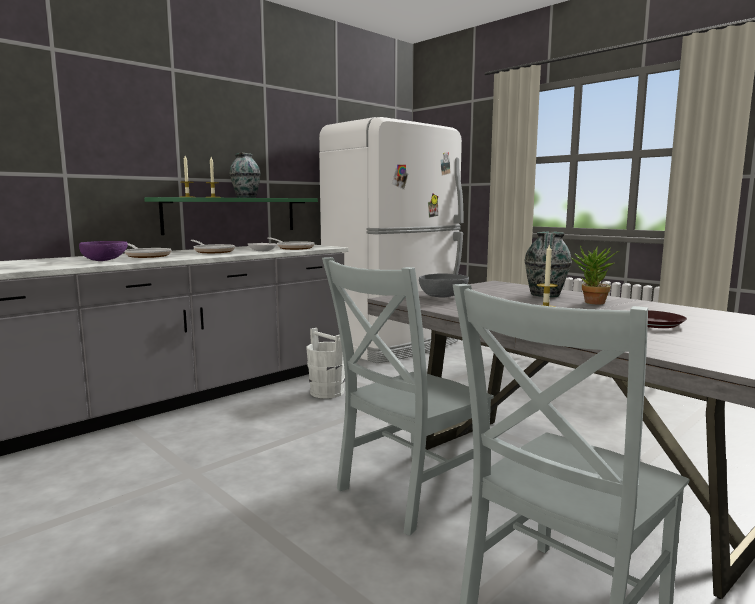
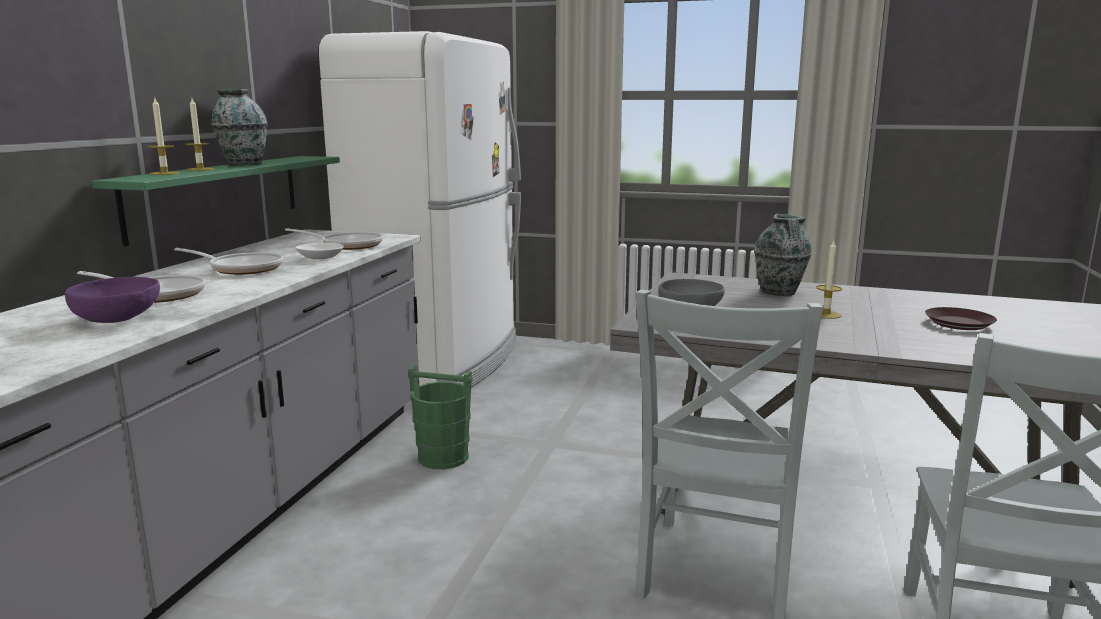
camera: 30 degrees left, 5 degrees up
white bucket [306,328,345,399] -> green bucket [408,365,473,469]
potted plant [571,245,619,304] -> none

